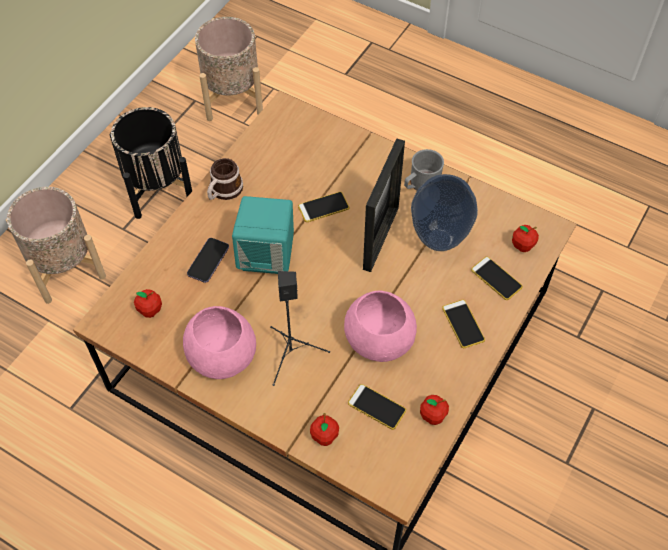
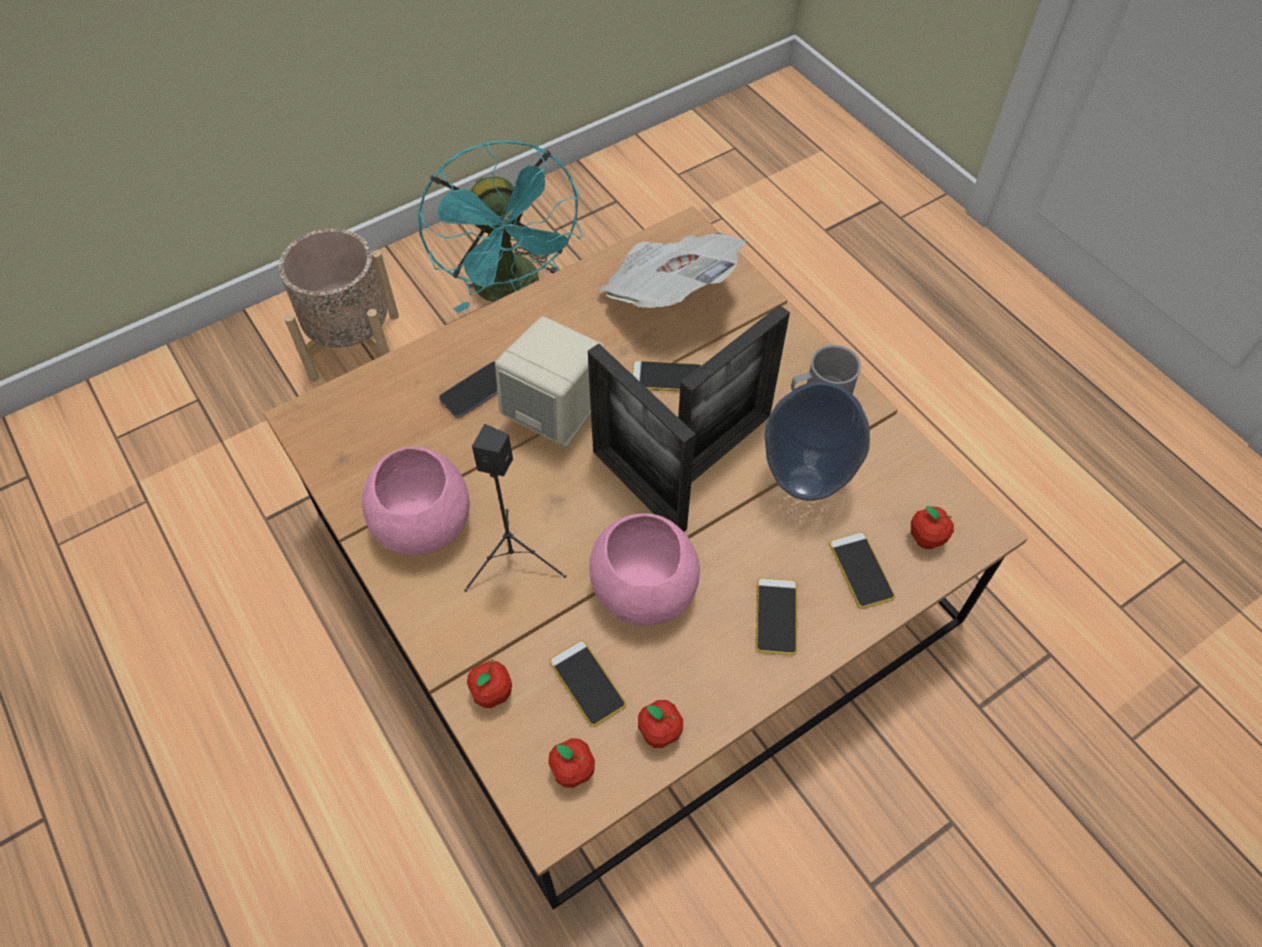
camera: 25 degrees right, 0 degrees up
black planter [110,107,192,219] -> turquoise fan [418,141,582,313]
apple [134,289,162,318] -> apple moved to [548,738,595,788]
beige planter [195,17,263,121] -> none
mug [207,158,243,200] -> none
turquoise speaker [232,196,294,274] -> beige speaker [495,316,604,447]
none -> picture frame [588,344,696,531]
none -> newspaper [598,232,746,308]

